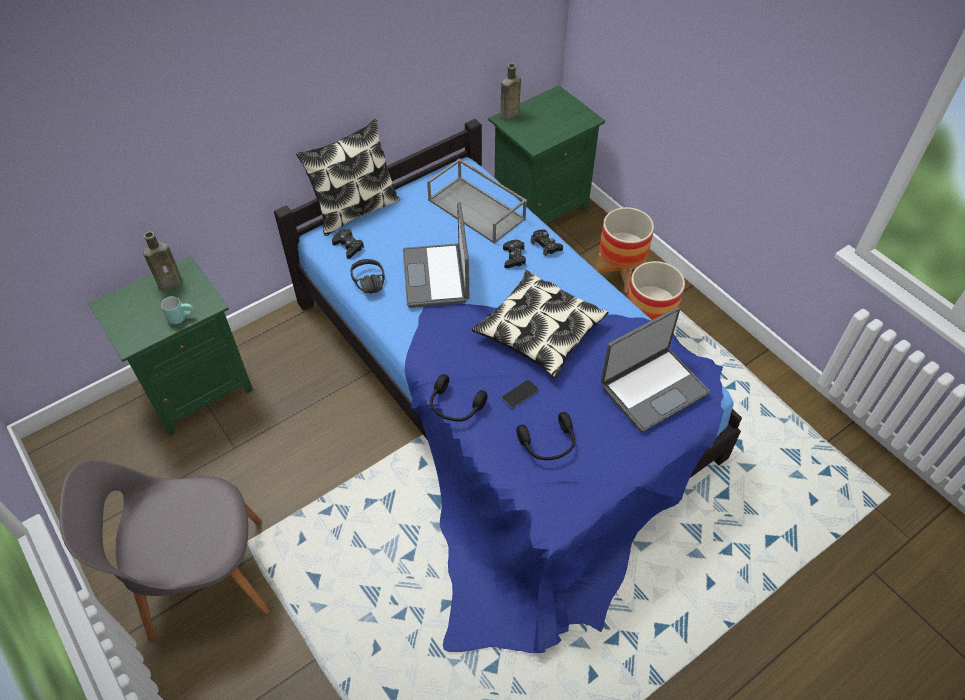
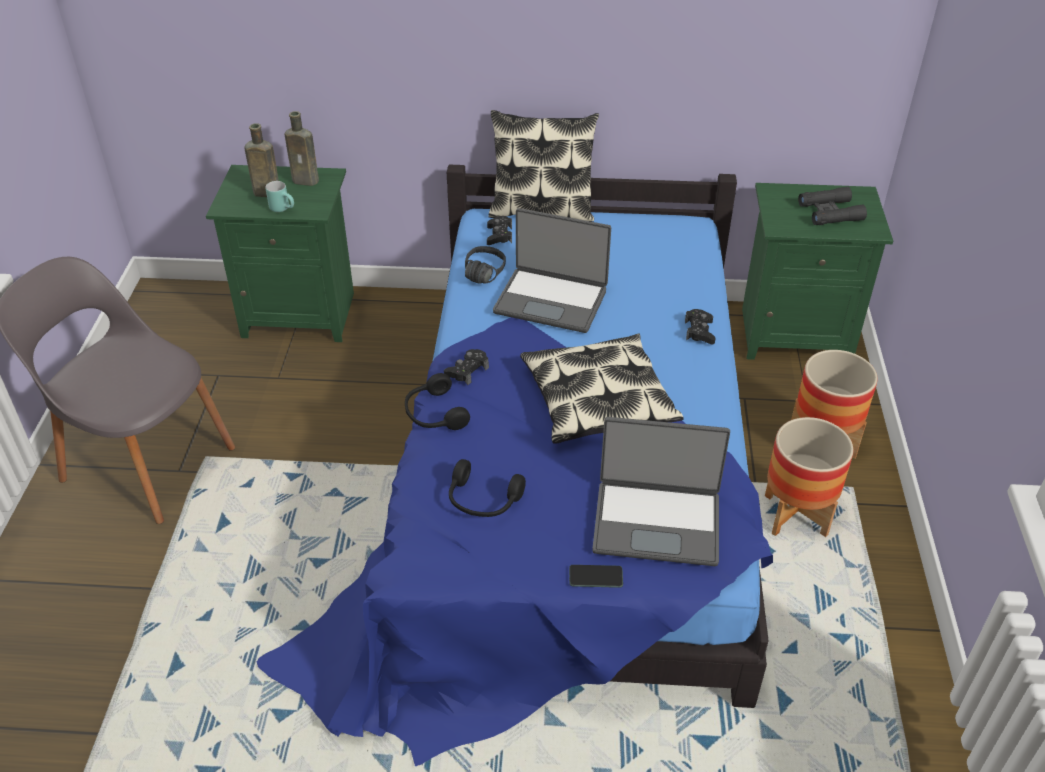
camera: 40 degrees right, 10 degrees down
laptop [403,202,469,308] -> laptop turned 105 degrees counterclockwise [493,208,611,333]
grey tray [427,159,527,244] -> none
brown bottle [500,63,521,121] -> brown bottle moved to [245,123,279,197]
phone [502,380,539,408] -> phone moved to [569,565,623,588]
black game controller [503,240,526,268] -> black game controller moved to [444,349,489,385]
none -> black binoculars [798,187,867,225]

